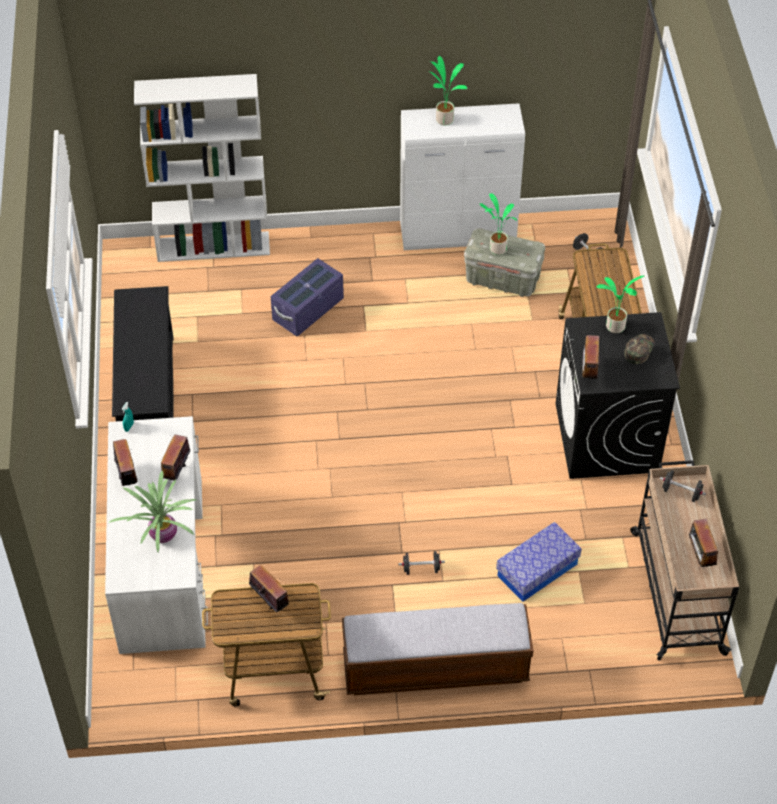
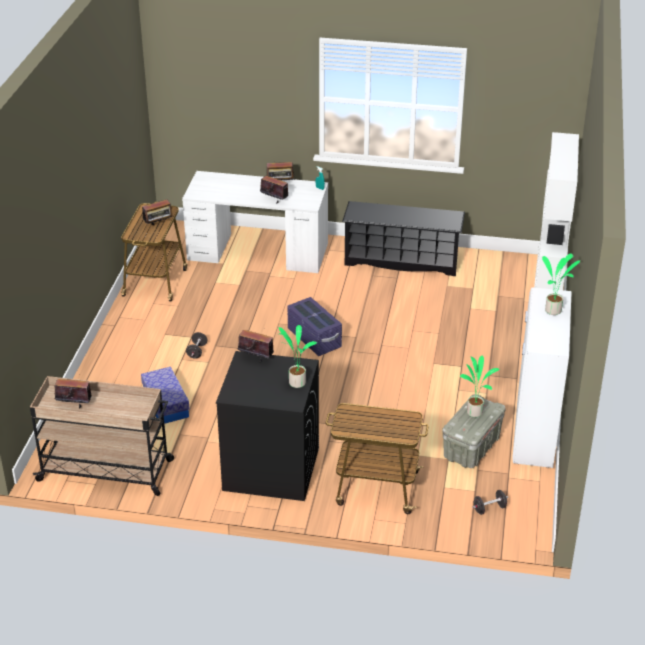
camera: 105 degrees right, 15 degrees down
potted plant [108,470,196,552] -> none
purple storage box [271,258,344,336] -> purple storage box moved to [287,297,342,356]
bench [342,603,533,695] -> none
green cap [624,334,655,364] -> none
black dumbbell [660,470,706,502] -> none

